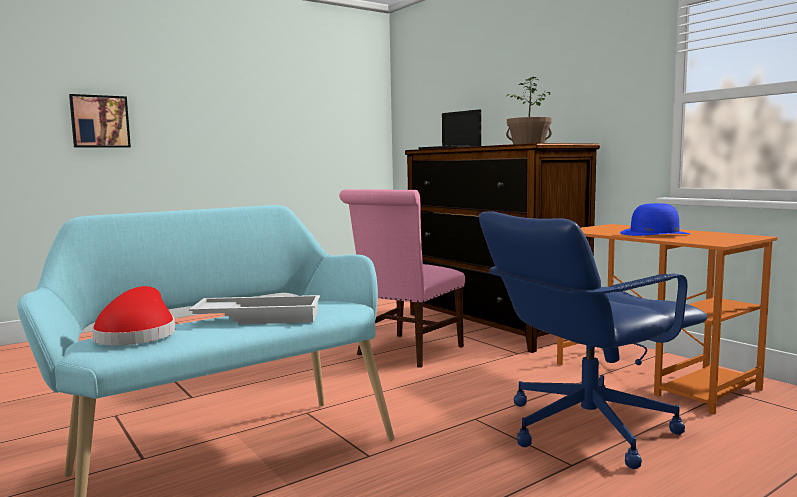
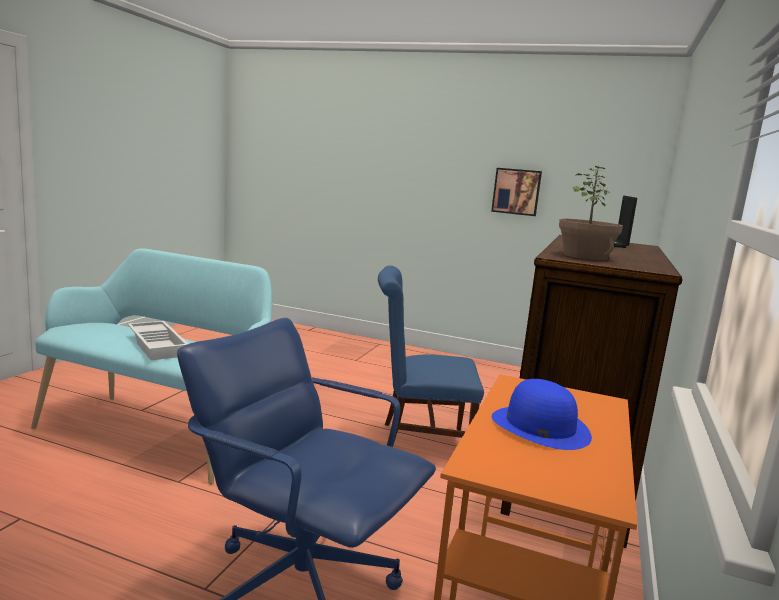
camera: 55 degrees right, 5 degrees up
picture [69,94,131,148] -> picture moved to [491,168,542,216]
red hat [92,286,175,345] -> none
pink chair [339,189,465,368] -> blue chair [378,266,484,446]

